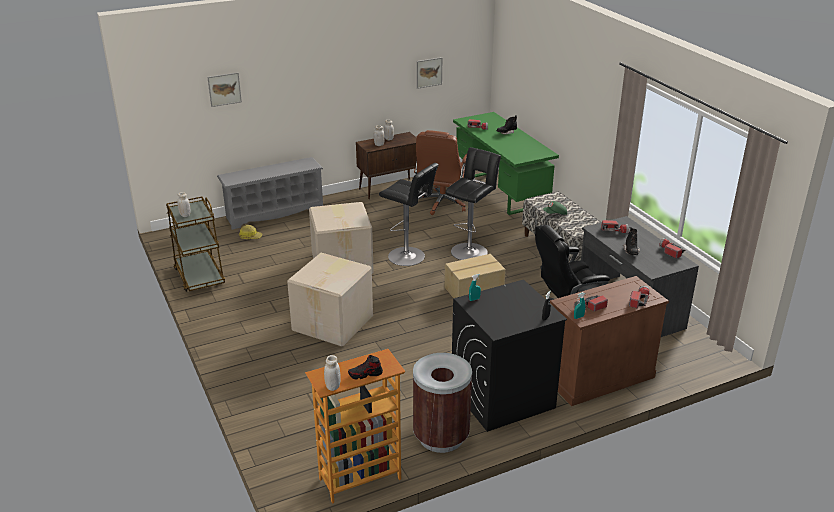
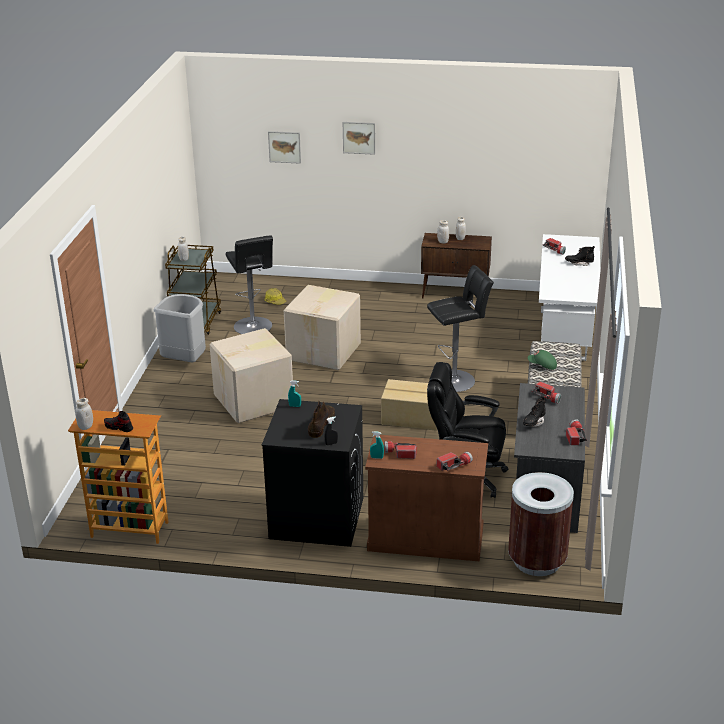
camera: 35 degrees right, 0 degrees up
grey shoe rack [217,157,323,230] -> none
black stool [379,163,439,266] -> black stool moved to [225,235,273,334]
brown trash can [413,353,472,453] -> brown trash can moved to [508,472,574,576]
brown office chair [414,130,467,215] -> none
picture [417,57,443,89] -> picture moved to [343,122,375,155]
green desk [453,112,559,215] -> white desk [539,234,600,361]
none -> grey trash can [153,294,206,363]
none -> brown boot [308,401,335,438]

